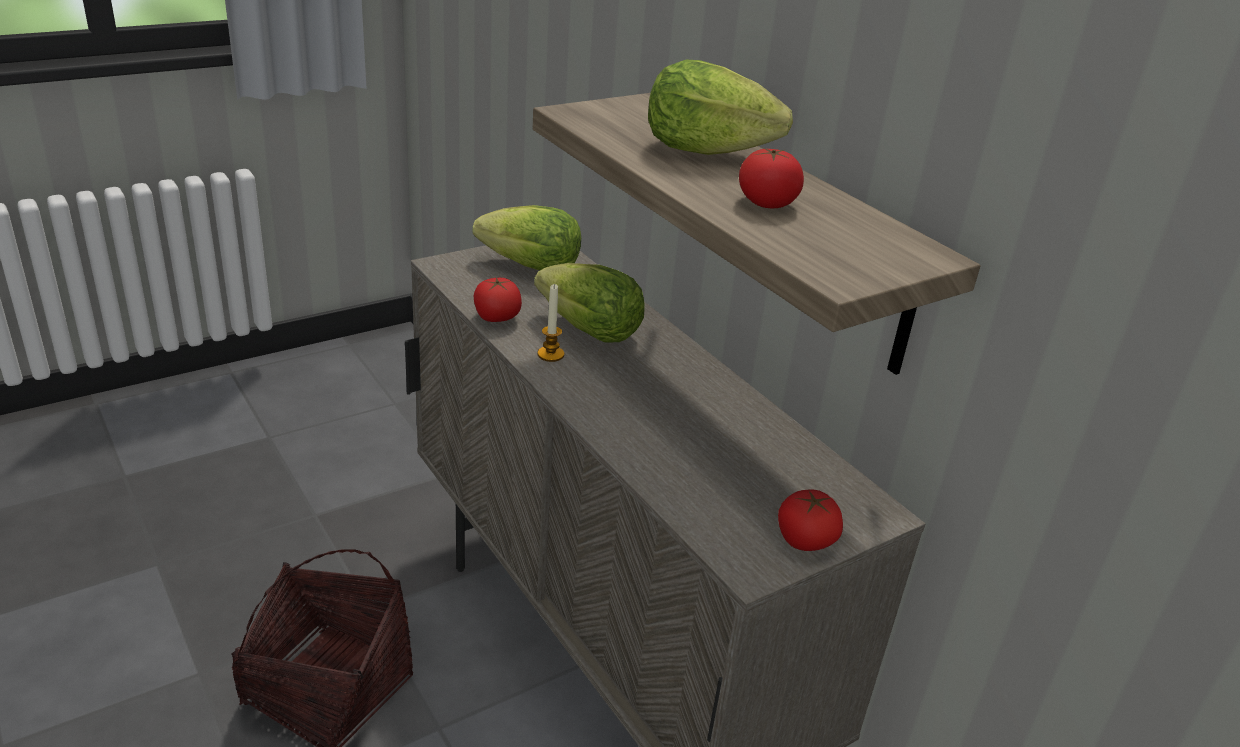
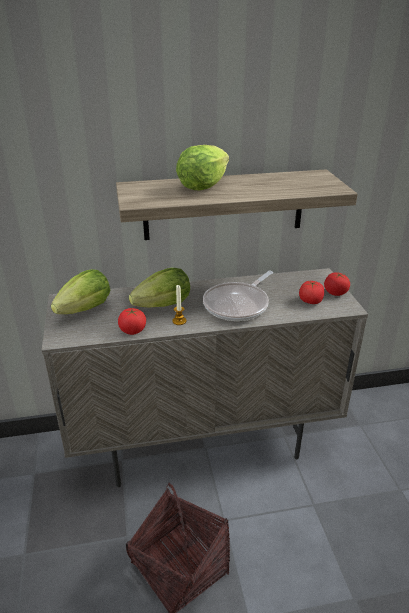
camera: 65 degrees left, 0 degrees up
tomato [739,147,804,208] -> tomato moved to [299,281,324,304]
none -> frying pan [203,271,273,321]

